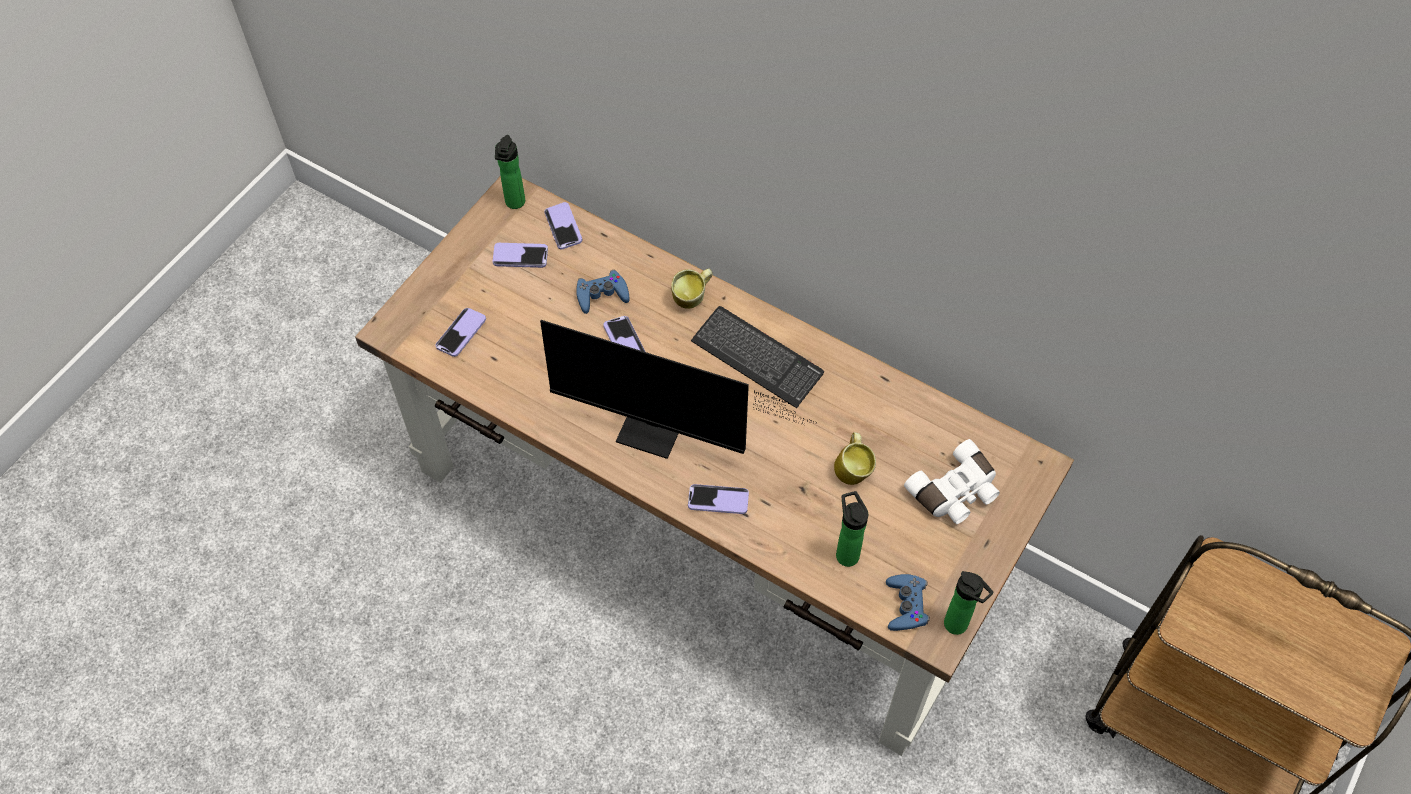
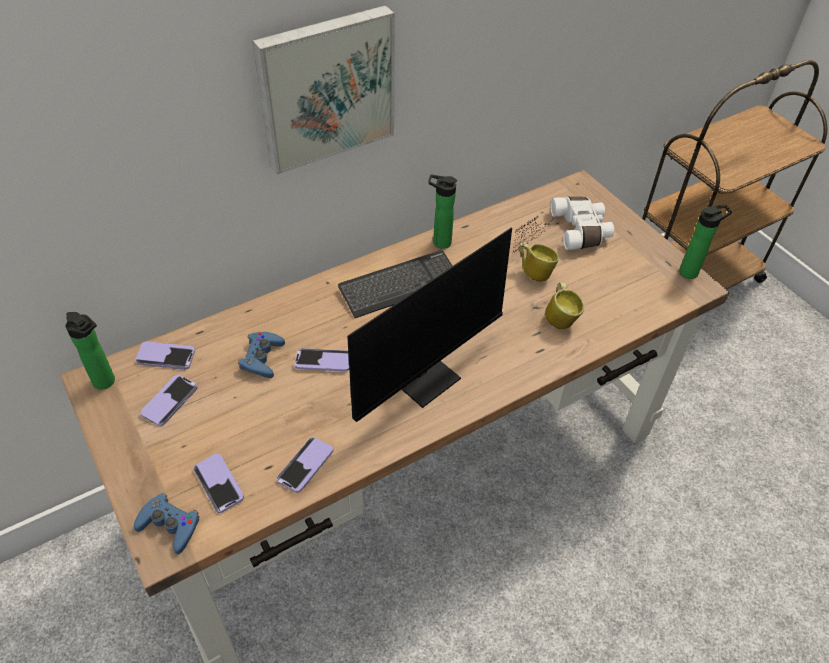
camera: 65 degrees left, 10 degrees down
mug [671,269,713,309] -> mug moved to [545,282,584,329]
phone [688,484,749,514] -> phone moved to [277,437,333,493]
bottle [836,491,868,567] -> bottle moved to [428,175,457,249]
blue game controller [886,574,930,631] -> blue game controller moved to [134,493,200,554]
none -> picture [252,5,395,174]

